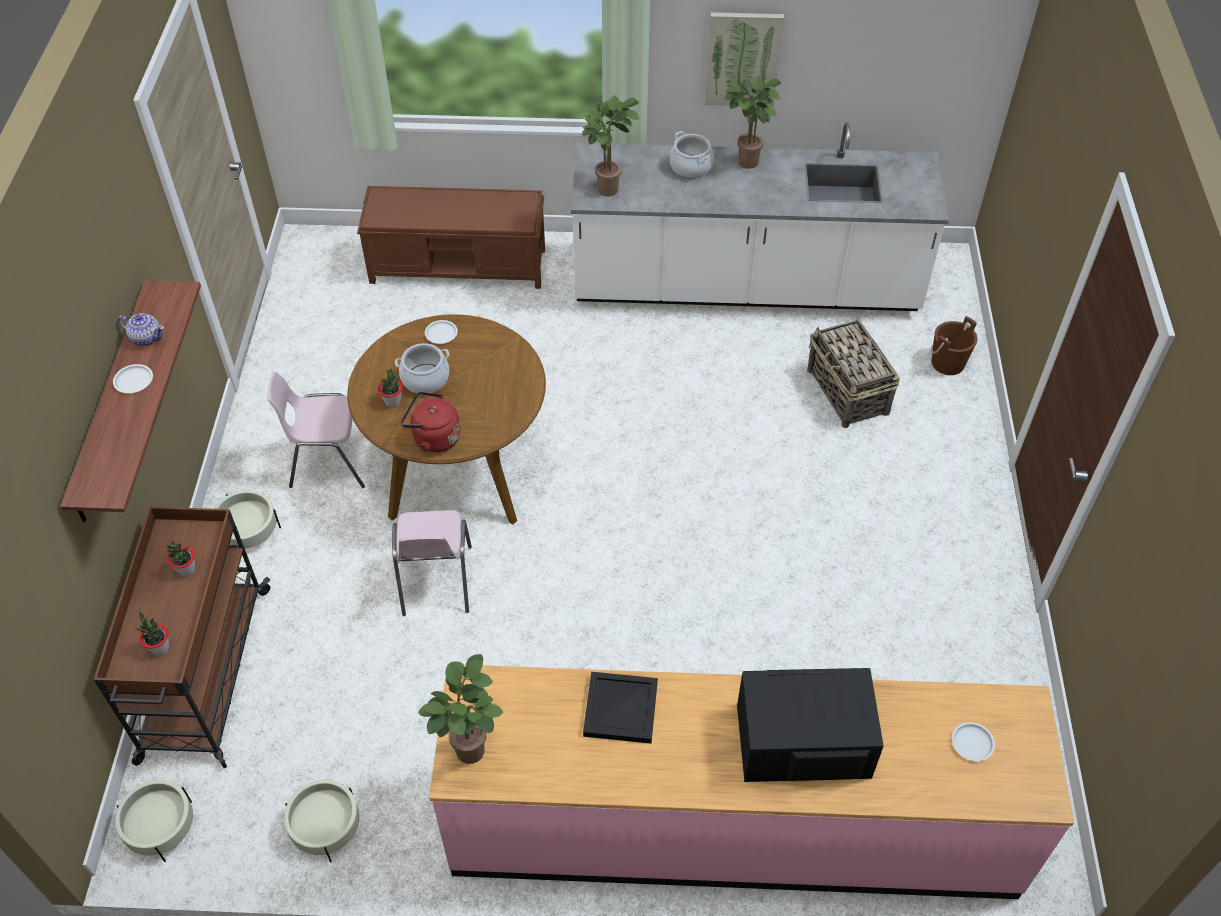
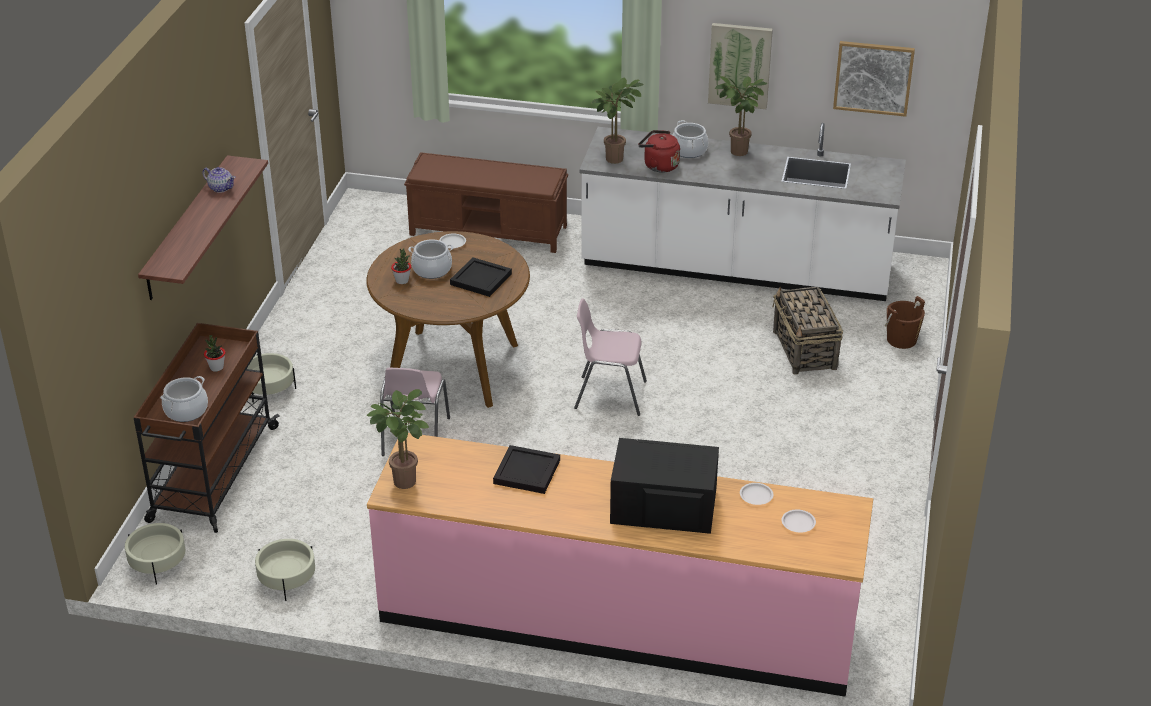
camera: 10 degrees right, 15 degrees down
white plate [113,364,153,393] -> white plate moved to [740,483,773,505]
potted plant [136,611,169,656] -> cooking pot [160,376,208,422]
pink chair [267,371,365,488] -> pink chair moved to [574,298,647,416]
red kettle [401,392,461,453] -> red kettle moved to [638,130,680,172]
none -> black tray [450,257,512,297]
none -> picture [833,41,915,117]

